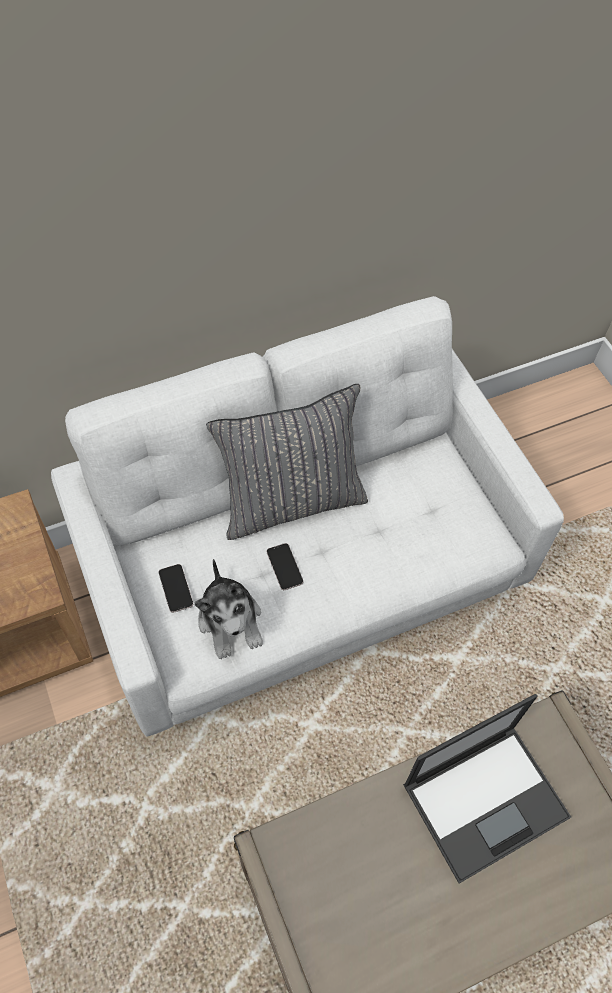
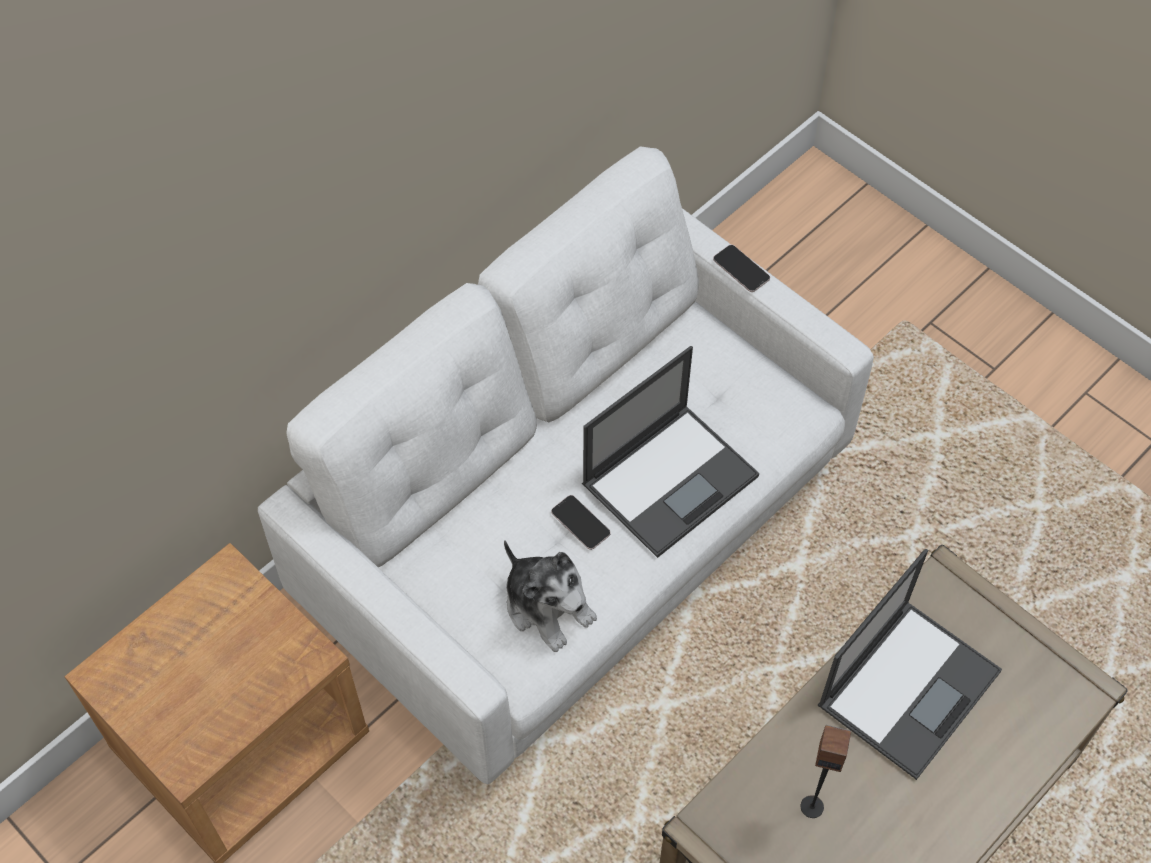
camera: 20 degrees left, 0 degrees up
phone [158,564,193,613] -> phone moved to [713,245,770,292]
grey pillow [206,384,368,540] -> none
none -> laptop [582,346,759,558]
none -> speaker [801,725,851,818]

